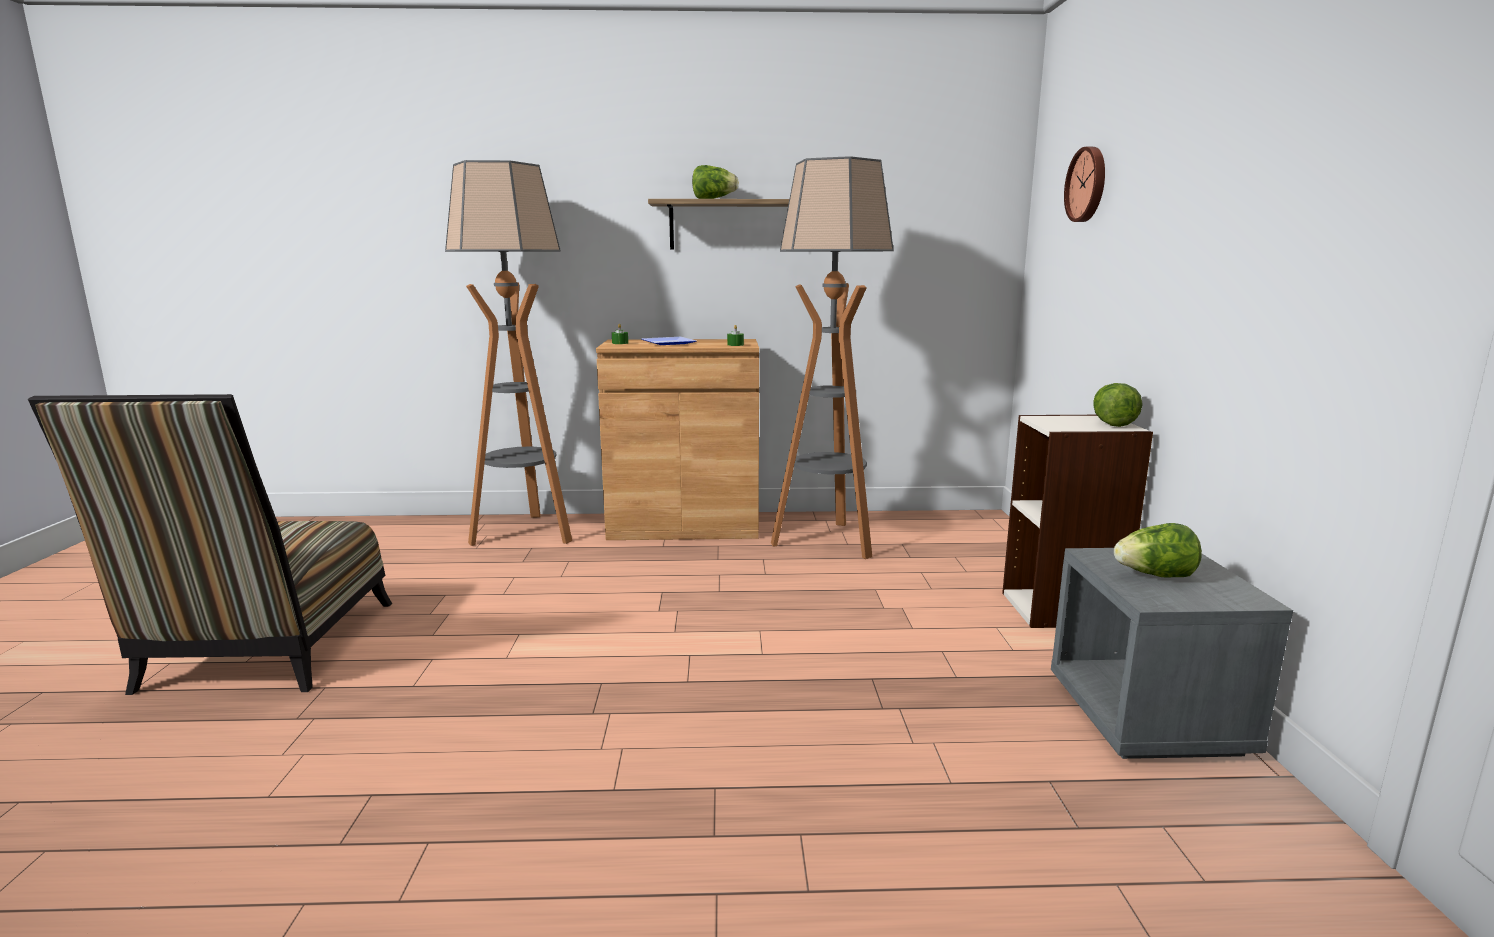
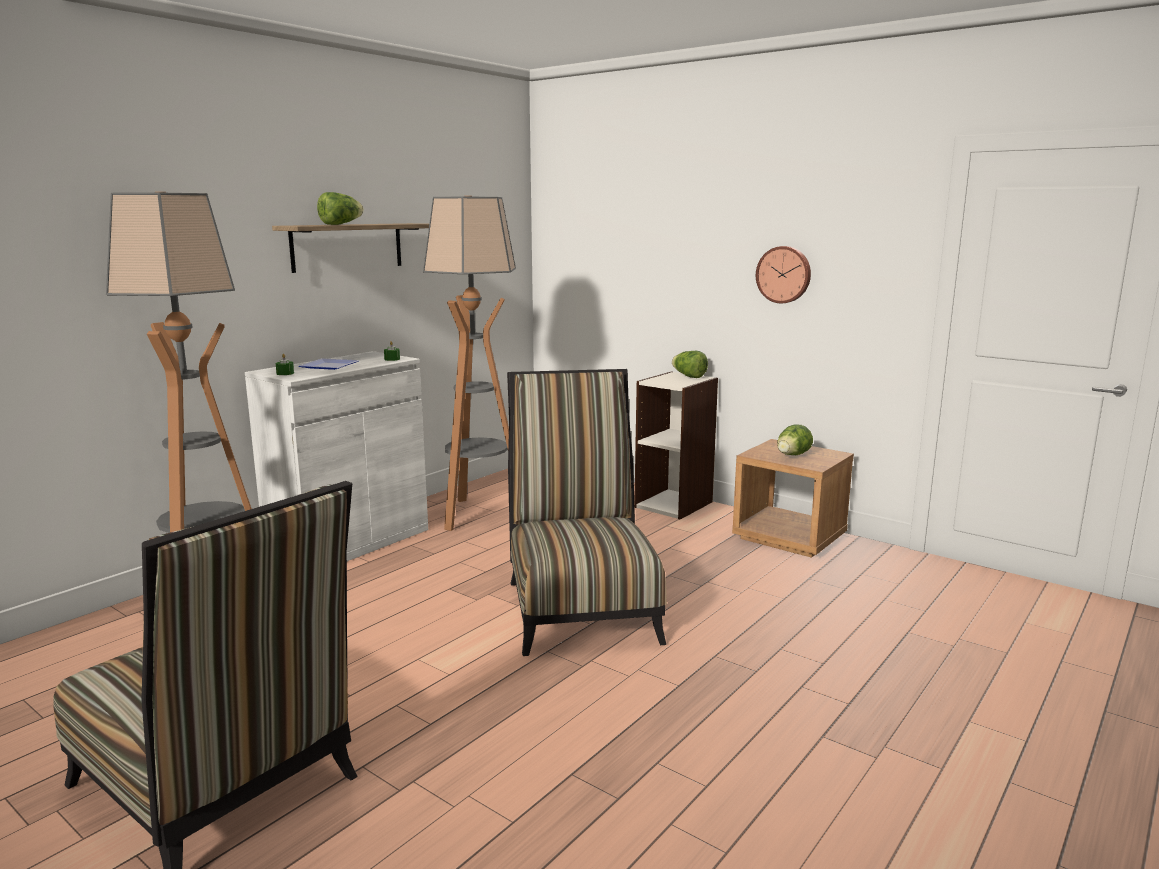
camera: 50 degrees left, 0 degrees up
brown cabinet [596,339,759,540] -> white cabinet [245,351,428,561]
grey nightstand [1051,548,1293,759] -> brown nightstand [732,439,854,558]
wall clock [1064,147,1105,222] -> wall clock moved to [756,246,811,303]
none -> chair [507,369,667,656]

